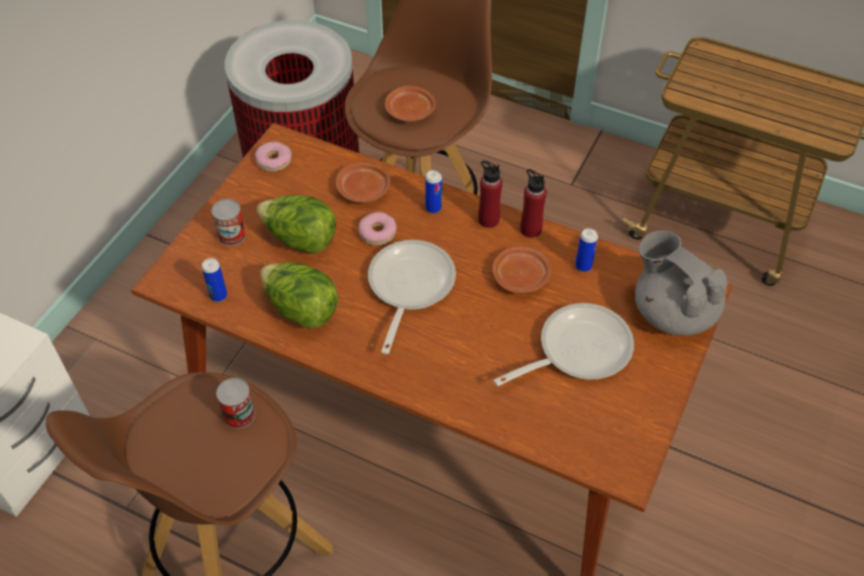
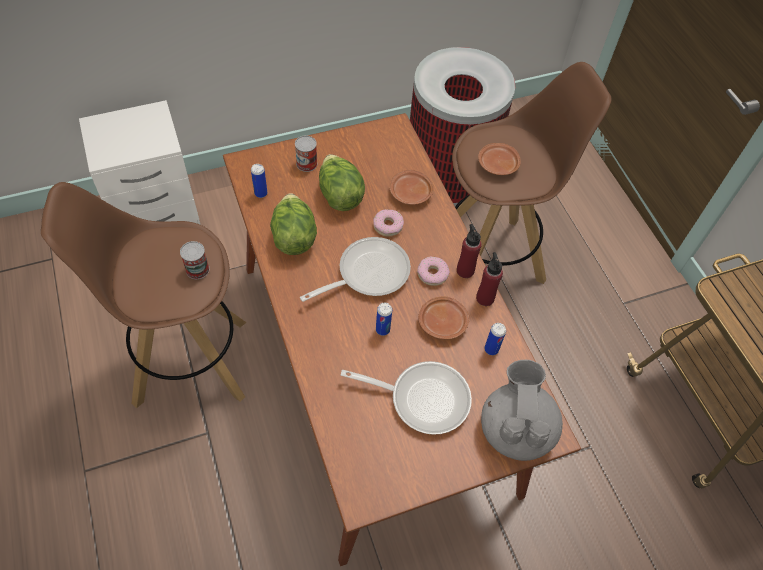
camera: 40 degrees right, 5 degrees up
donut [255,142,292,172] -> donut moved to [417,257,450,286]
can [425,170,442,213] -> can moved to [376,303,392,336]

